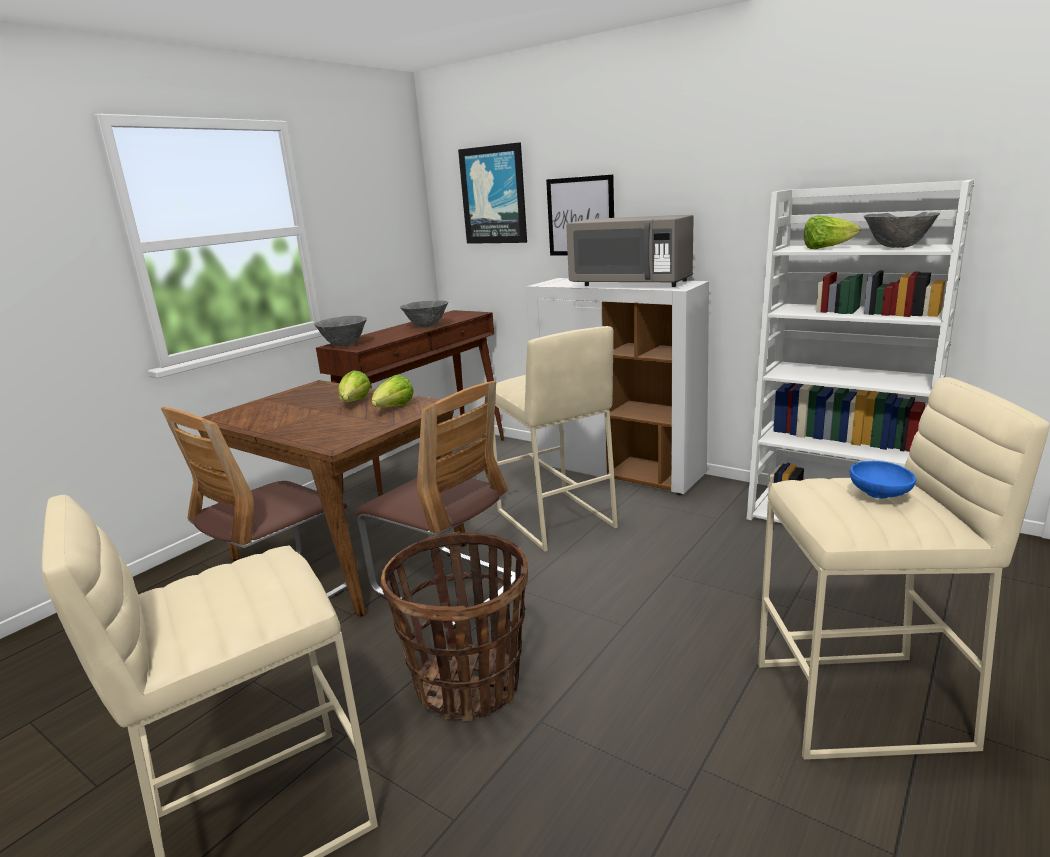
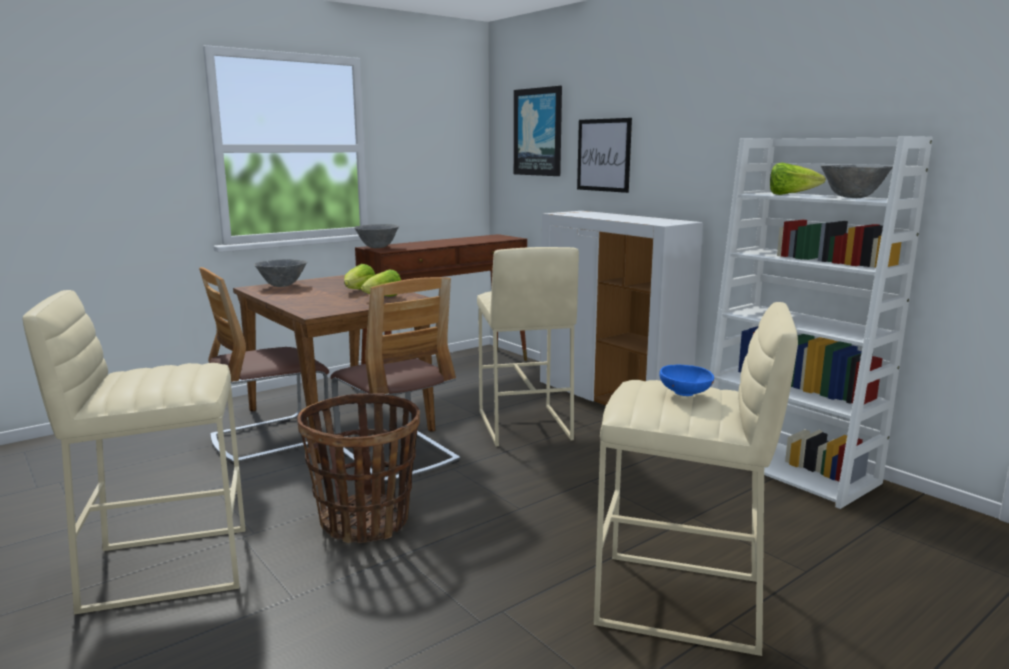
camera: 15 degrees right, 5 degrees down
grey bowl [400,300,448,327] -> grey bowl moved to [254,259,307,287]
grey microwave [566,215,694,287] -> none

